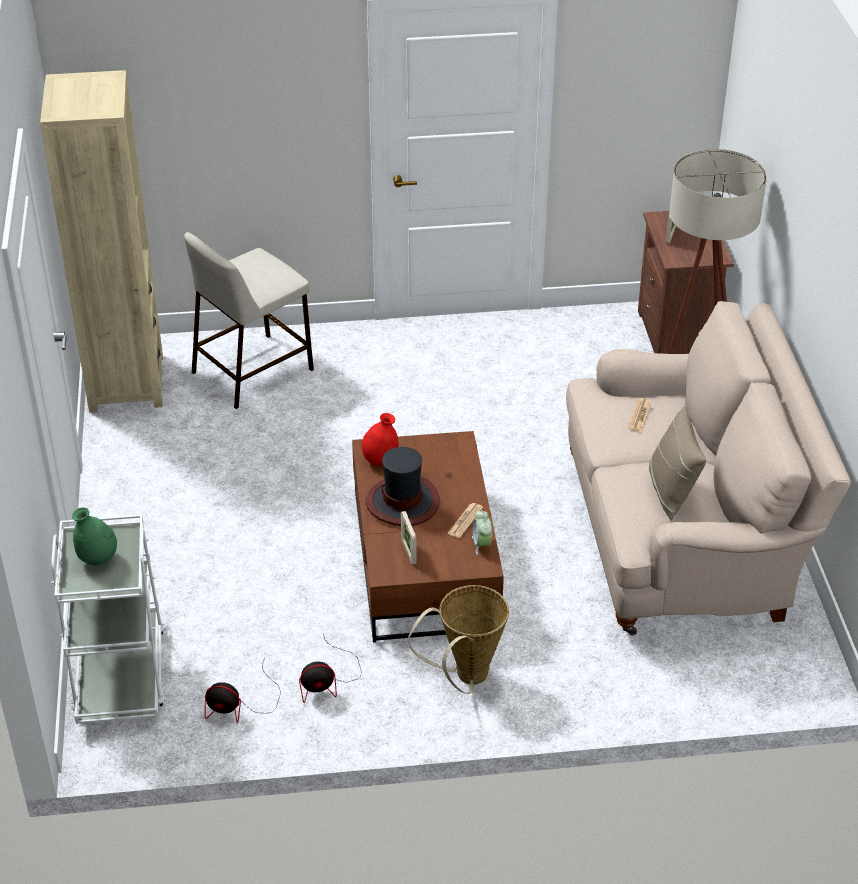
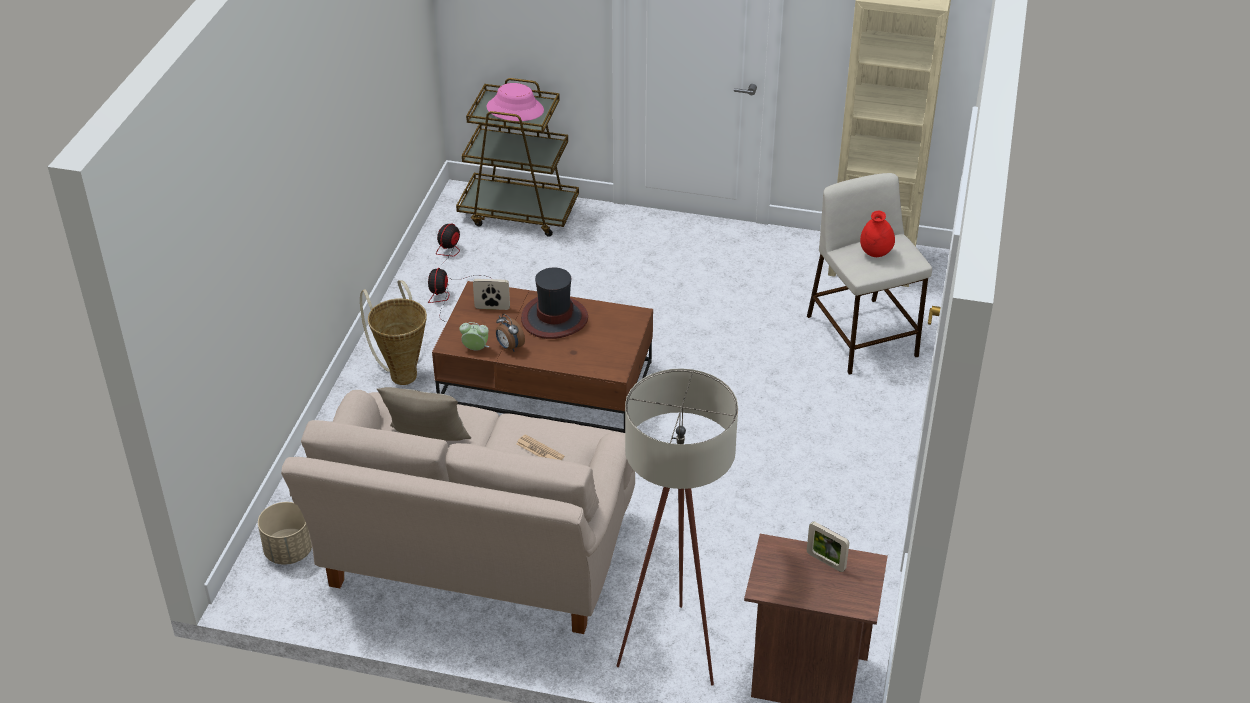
camera: 110 degrees right, 0 degrees up
white cart [51,515,165,724] -> brown cart [456,78,579,237]
green vase [72,507,117,565] -> pink hat [486,83,544,121]
red vase [362,413,398,466] -> red vase moved to [860,211,895,257]
newspaper [447,503,483,538] -> alarm clock [496,314,525,351]
none -> beige planter [258,502,312,565]

